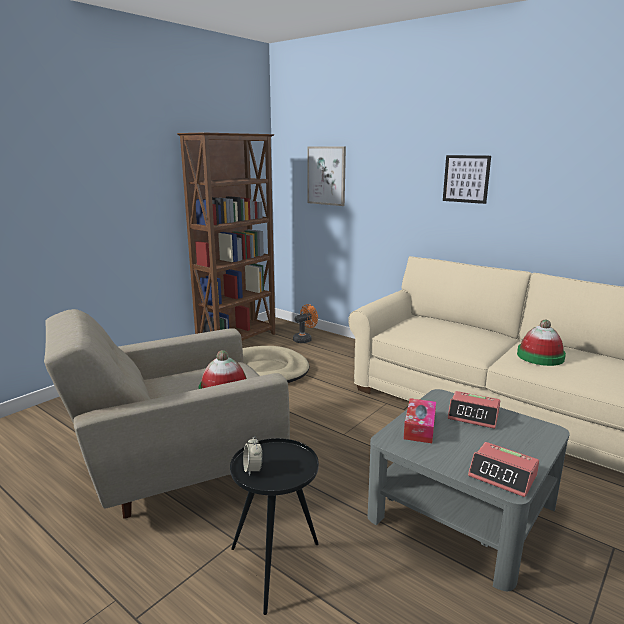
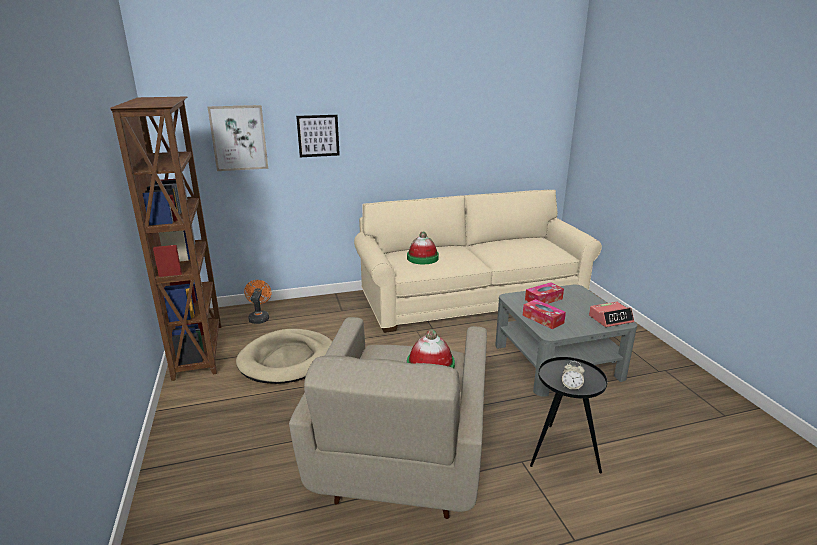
camera: 55 degrees left, 5 degrees up
picture [443,155,491,204] -> picture moved to [296,115,340,157]
alarm clock [448,391,500,429] -> tissue box [525,283,564,304]
hat [517,320,566,366] -> hat moved to [407,232,439,264]

